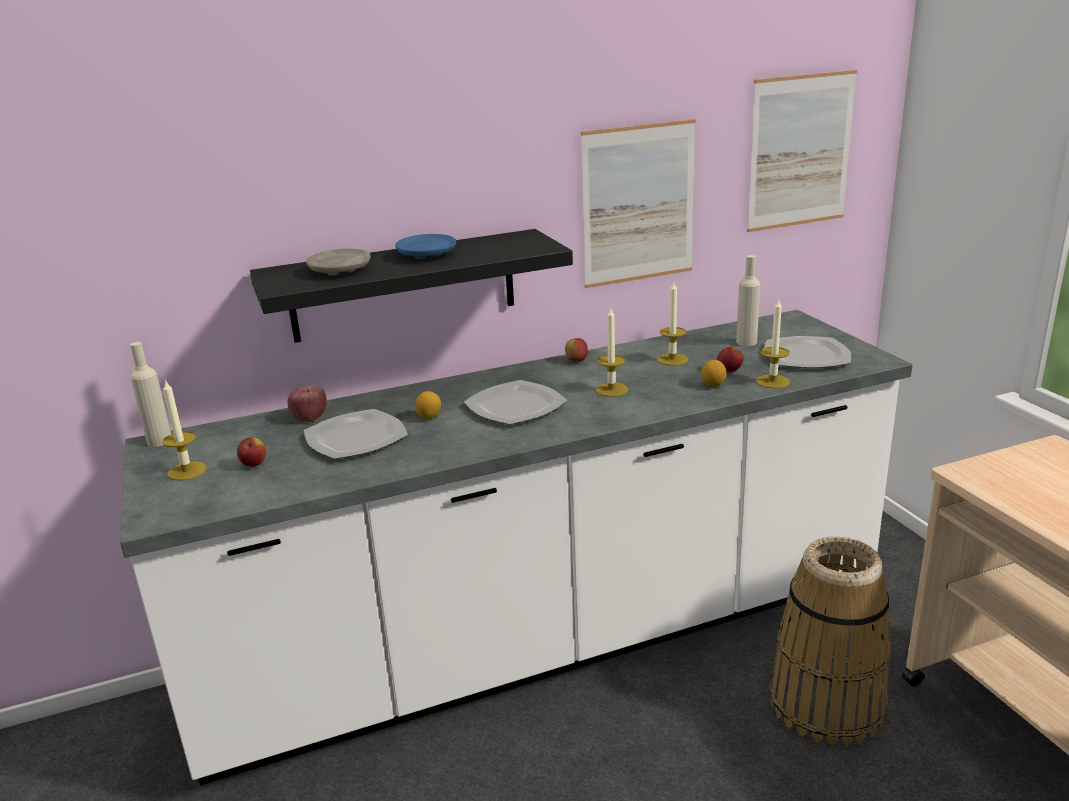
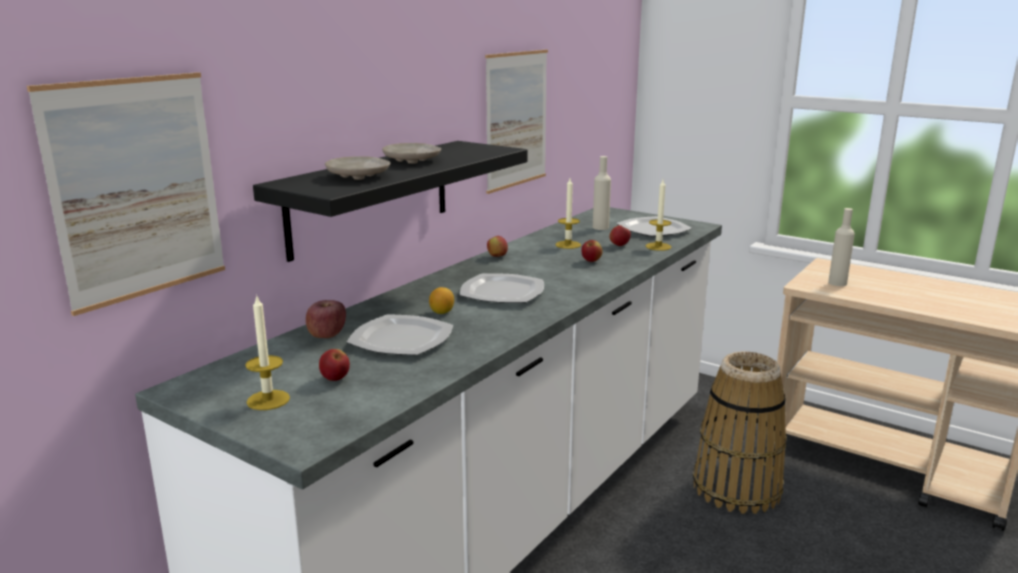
camera: 35 degrees left, 5 degrees down
beige bottle [130,342,171,447] -> beige bottle moved to [828,208,855,286]
blue plate [395,234,456,259] -> beige plate [382,143,441,164]
candle [596,306,628,397] -> none
lemon [701,360,727,387] -> none
picture [747,70,857,232] -> picture moved to [27,72,225,316]
none -> apple [581,240,602,262]

